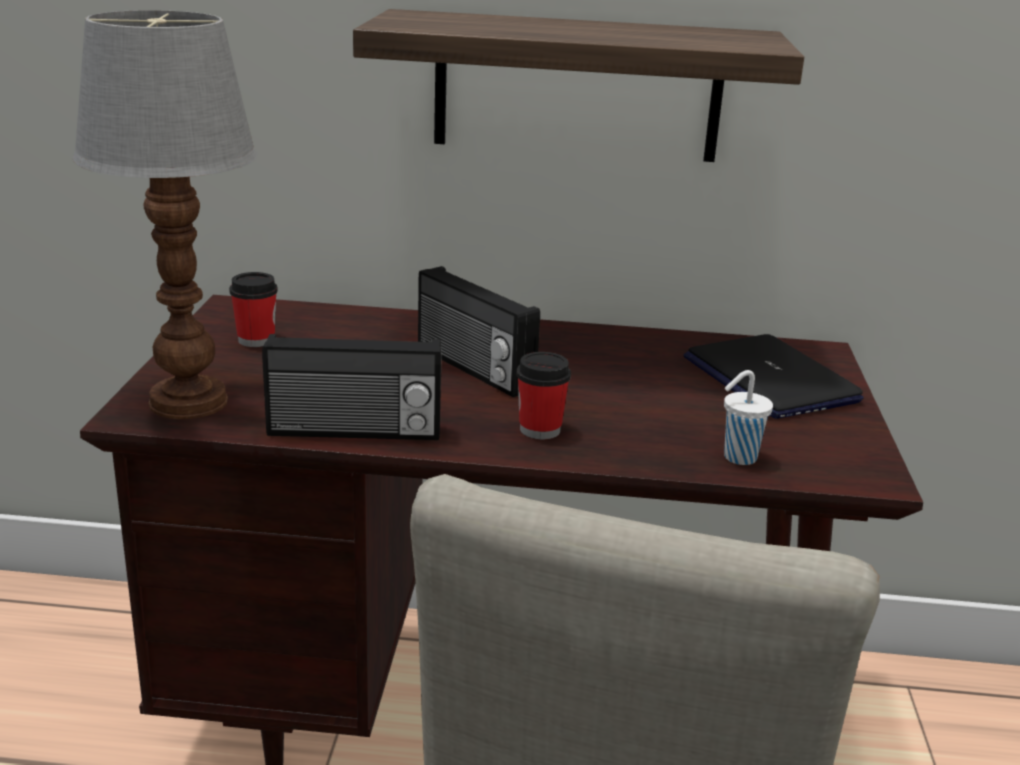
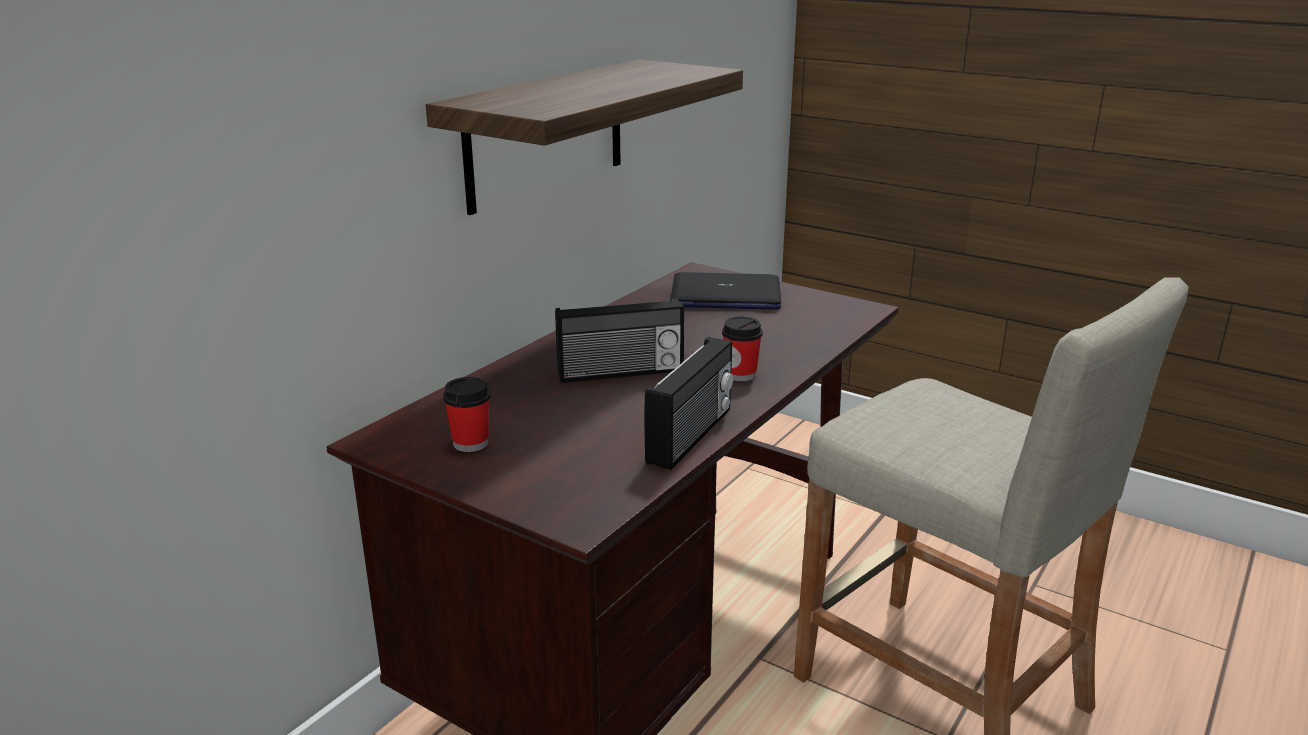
camera: 60 degrees left, 0 degrees up
table lamp [73,10,257,419] -> none
white cup [724,370,773,465] -> none

